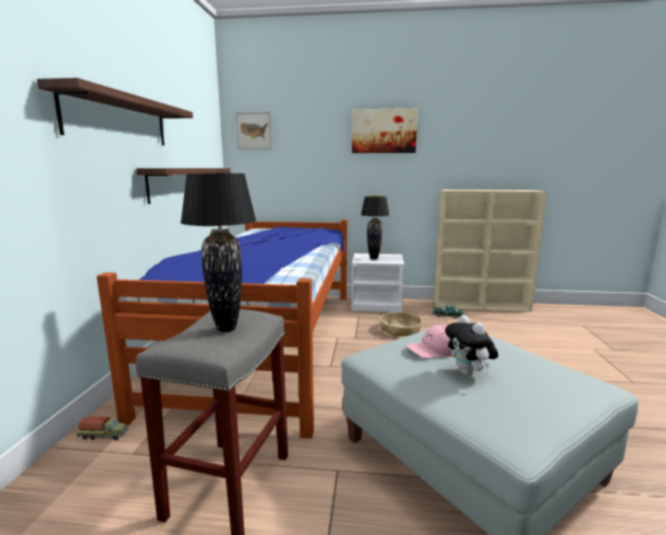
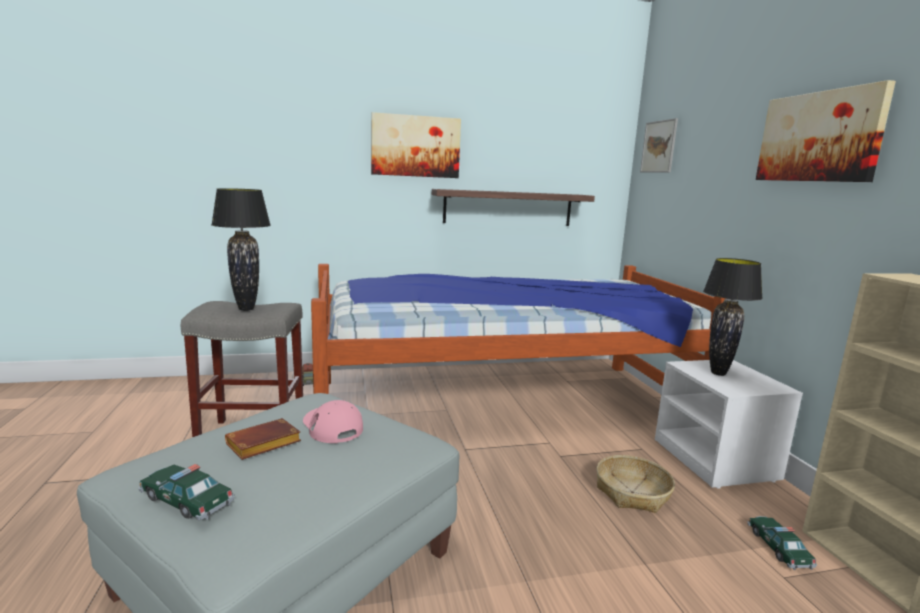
camera: 70 degrees right, 0 degrees up
shelf [37,78,193,146] -> picture [371,112,461,178]
plush toy [445,315,498,376] -> brown book [225,418,301,460]
none -> toy car [138,464,235,521]

